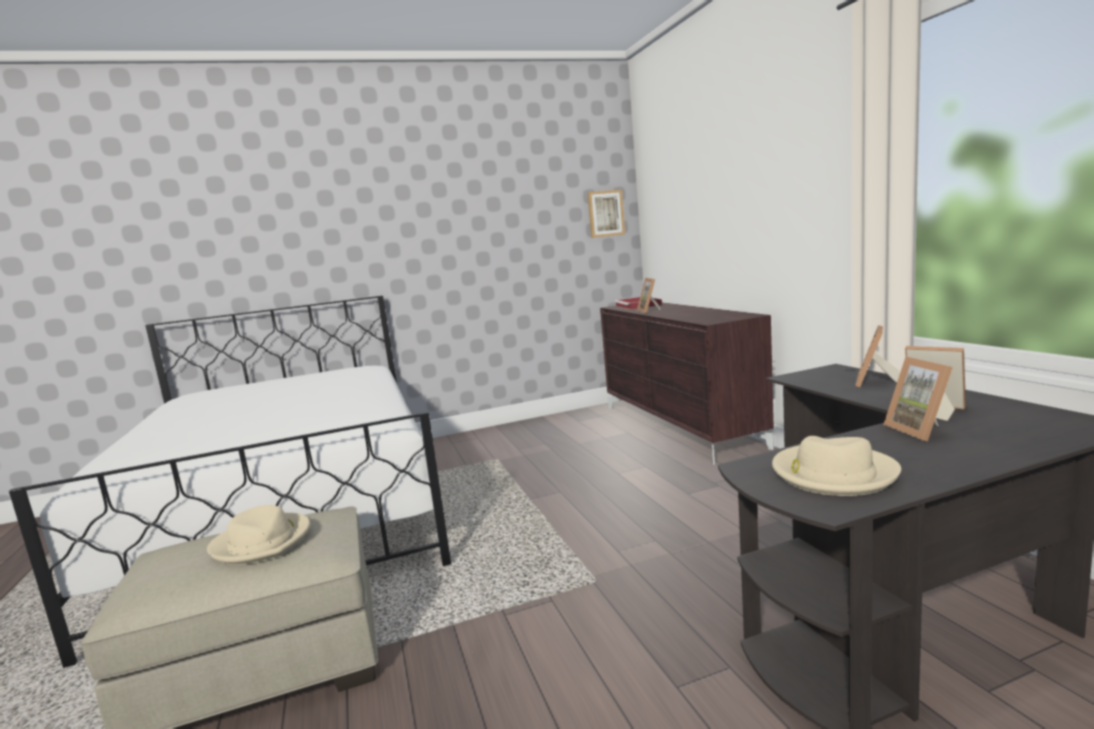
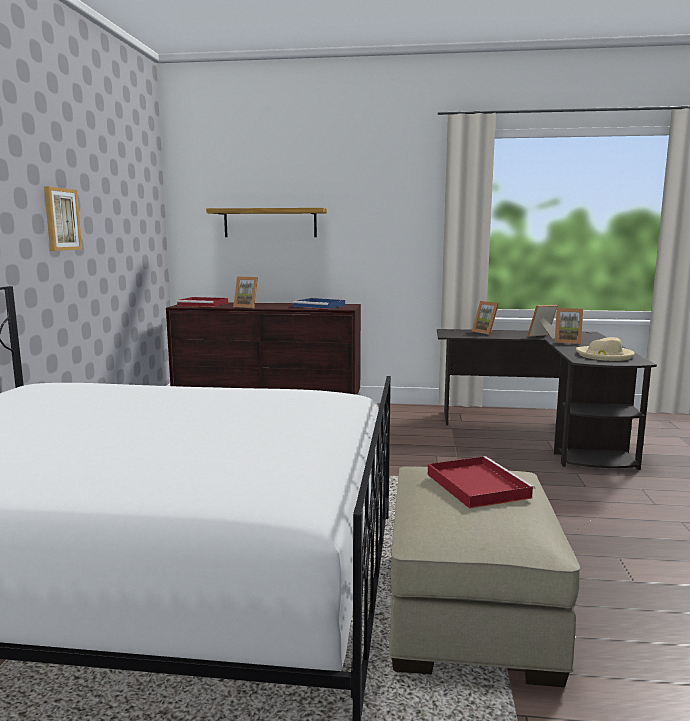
camera: 65 degrees left, 0 degrees up
beige hat [207,505,310,565] -> red tray [428,456,535,509]
picture [587,190,625,238] -> picture moved to [44,186,82,251]
none -> shelf [206,208,327,237]
none -> blue tray [293,298,345,309]

